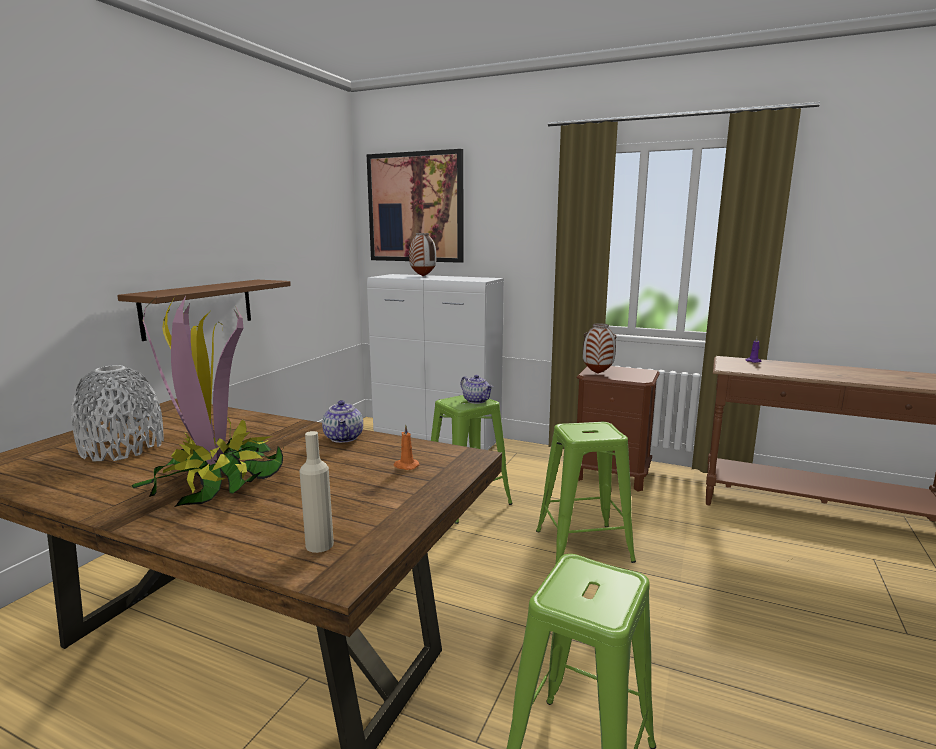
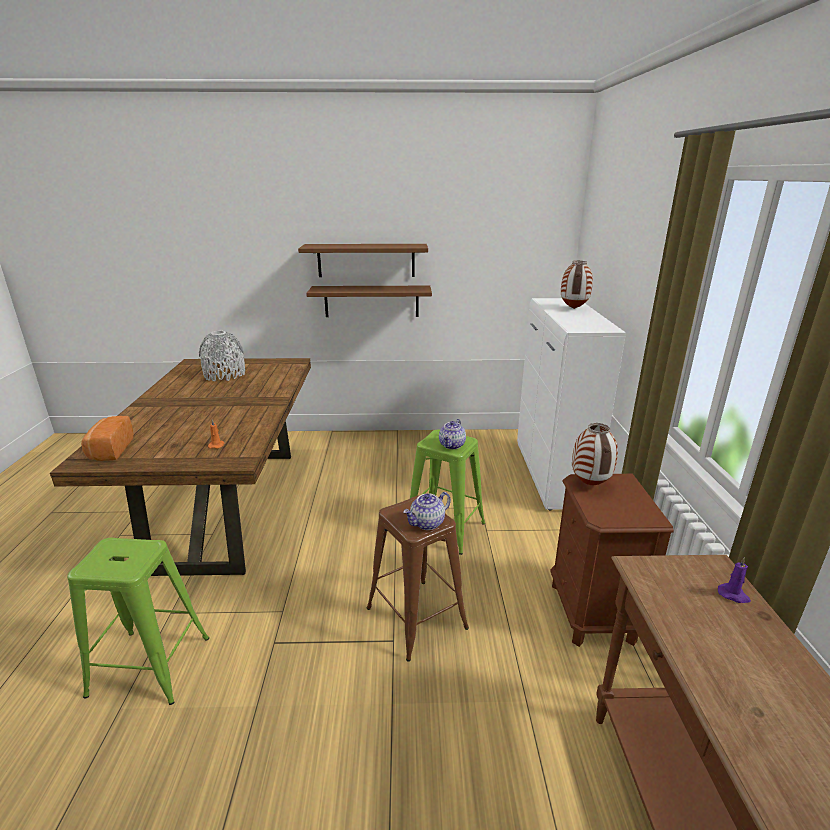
camera: 65 degrees right, 10 degrees up
potted plant [131,295,283,507] -> none
beige bottle [299,431,334,553] -> bread [81,416,134,461]
teapot [322,400,363,443] -> teapot moved to [403,492,451,530]
picture [367,149,464,263] -> none
green stool [536,422,636,565] -> brown stool [366,495,469,662]
none -> brown shelf [298,244,428,277]

